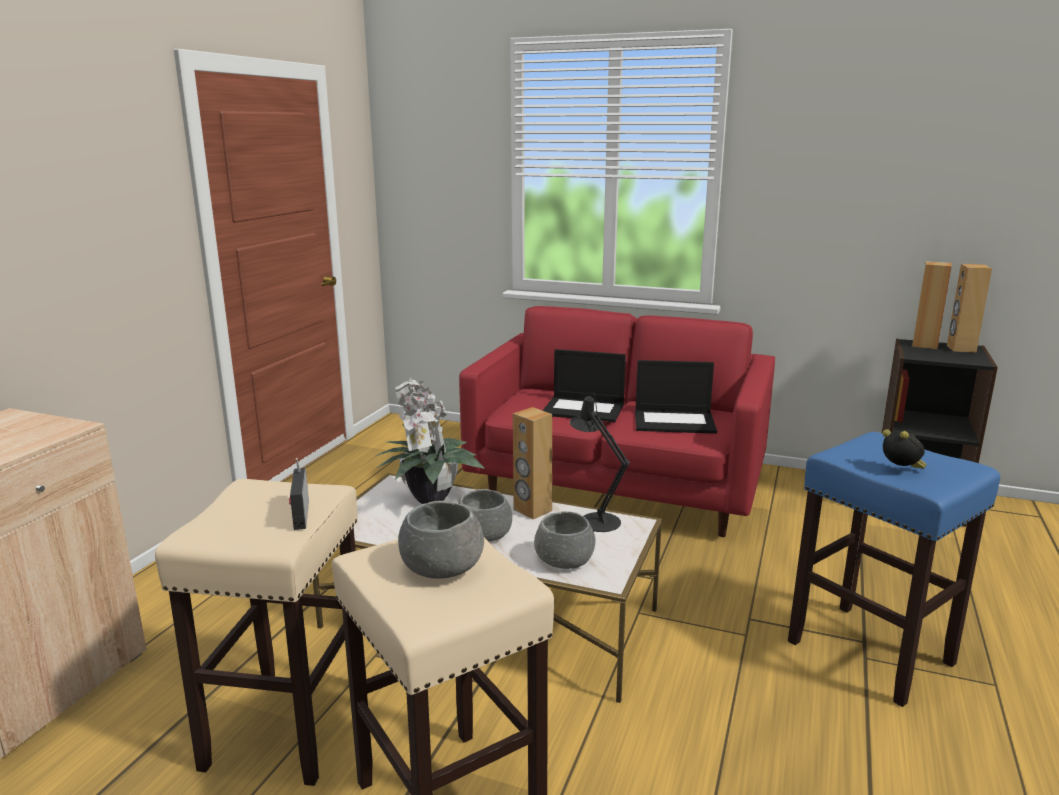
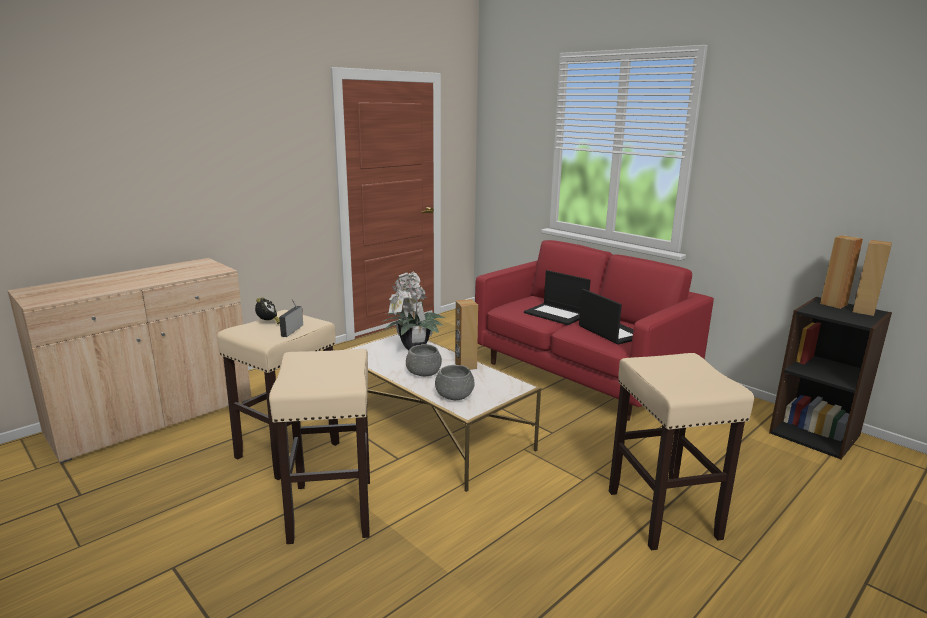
camera: 25 degrees right, 0 degrees up
grey bowl [398,501,484,579] -> none
black table lamp [570,392,630,532] -> none
laptop [635,360,717,434] -> laptop turned 150 degrees counterclockwise [579,289,633,345]
blue stool [788,432,1000,707] -> beige stool [609,353,754,551]
alarm clock [882,429,927,469] -> alarm clock moved to [255,297,280,324]

